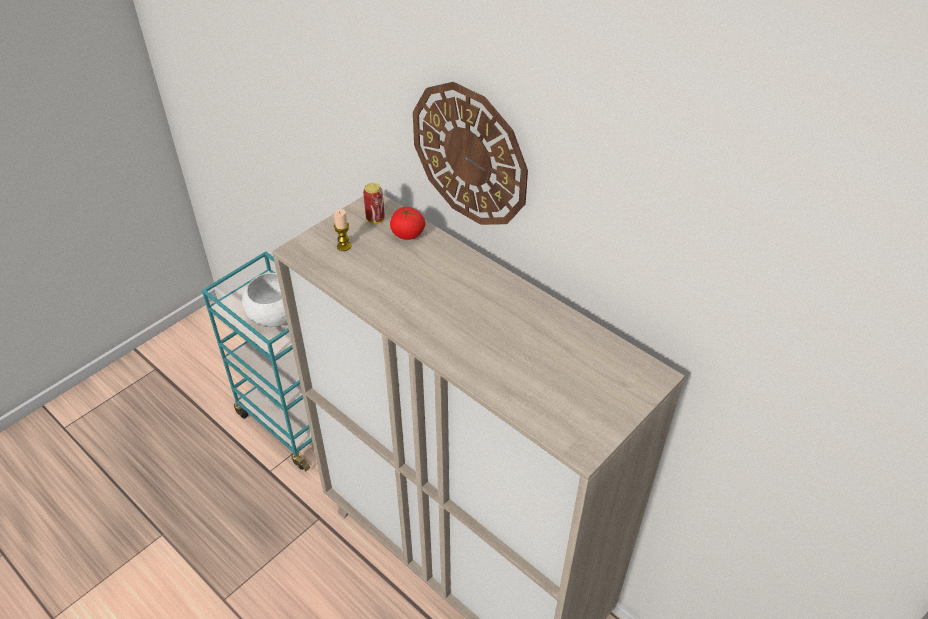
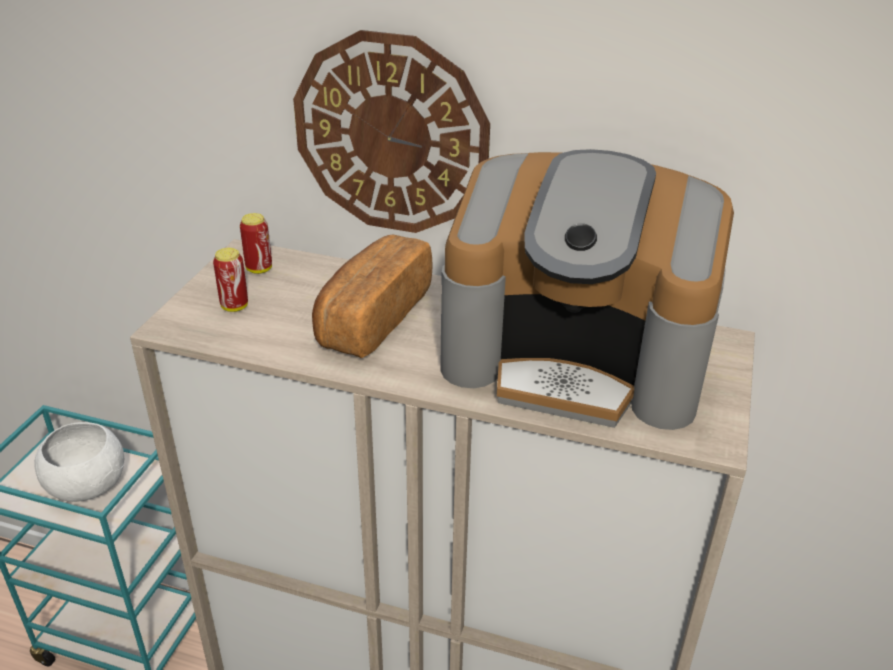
camera: 25 degrees left, 10 degrees down
candle [334,209,351,251] -> can [213,248,248,312]
tomato [390,207,425,240] -> none
none -> bread [312,234,433,358]
none -> coffee machine [440,149,734,430]

